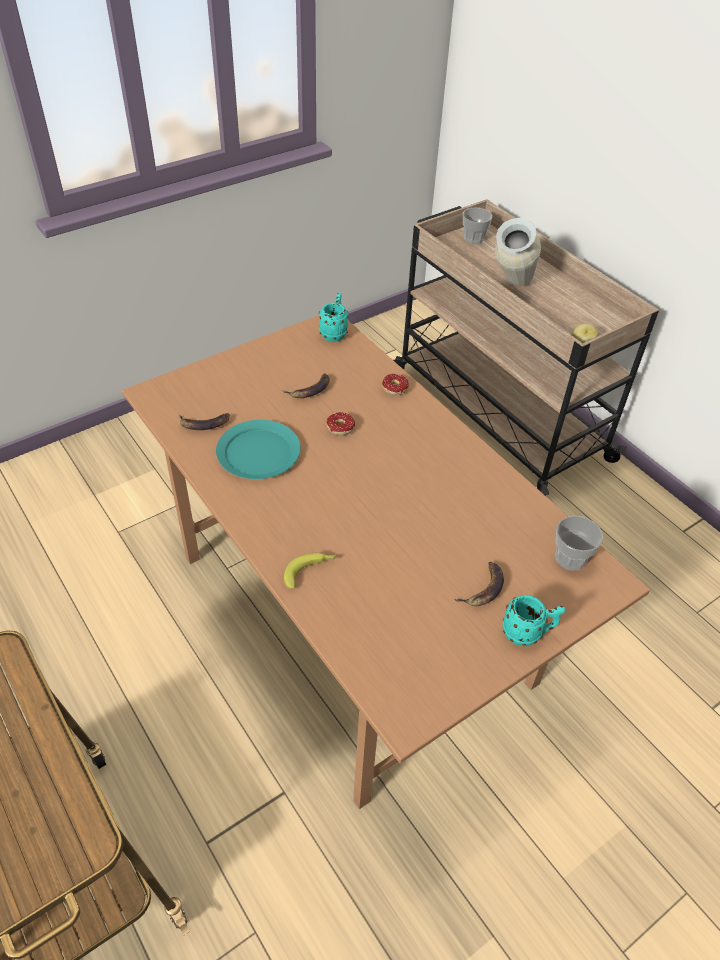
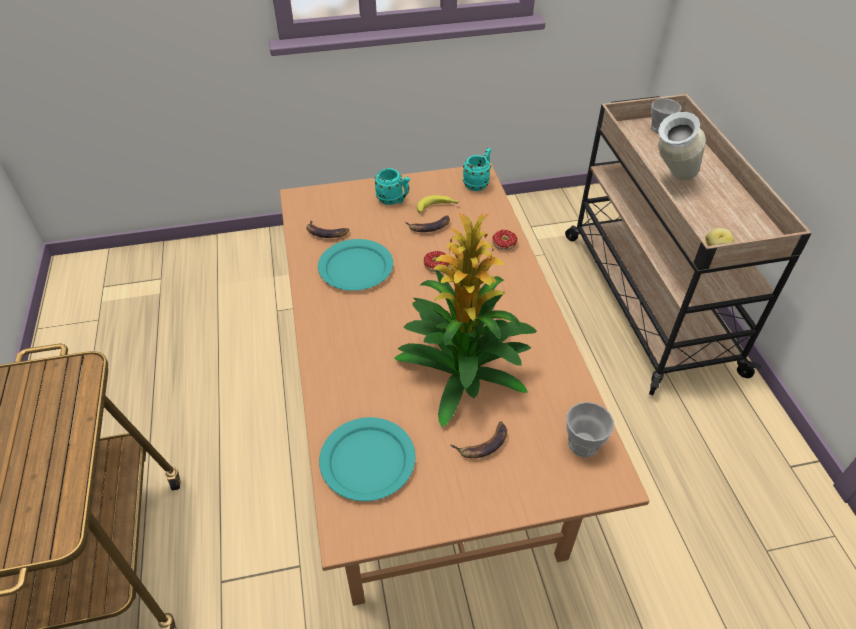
camera: 25 degrees right, 0 degrees up
banana [284,553,337,589] -> banana moved to [417,195,459,213]
turquoise mug [503,595,565,646] -> turquoise mug moved to [375,168,410,205]
none -> turquoise plate [319,417,416,501]
none -> potted plant [394,213,537,427]

